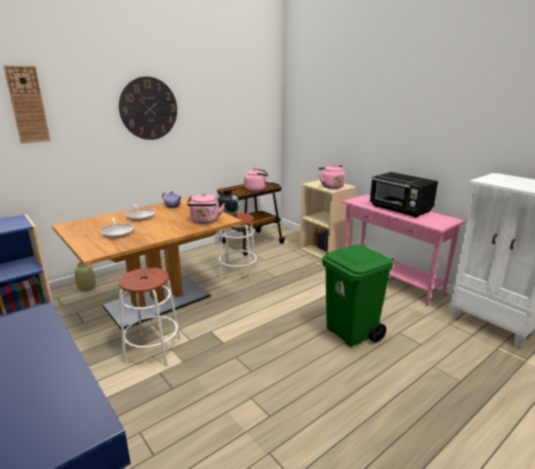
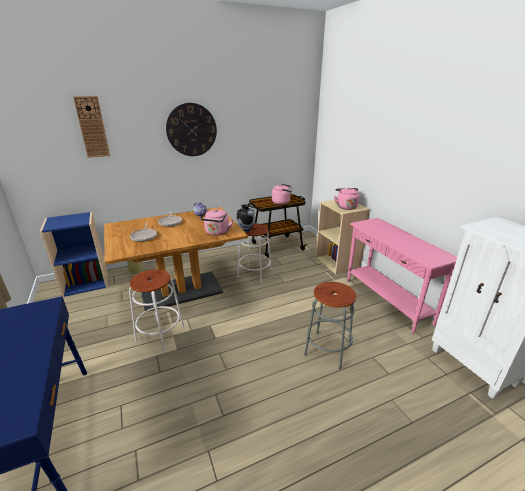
camera: 15 degrees right, 5 degrees up
green trash can [322,245,395,346] -> grey stool [304,282,356,369]
black microwave [370,172,438,217] -> none

